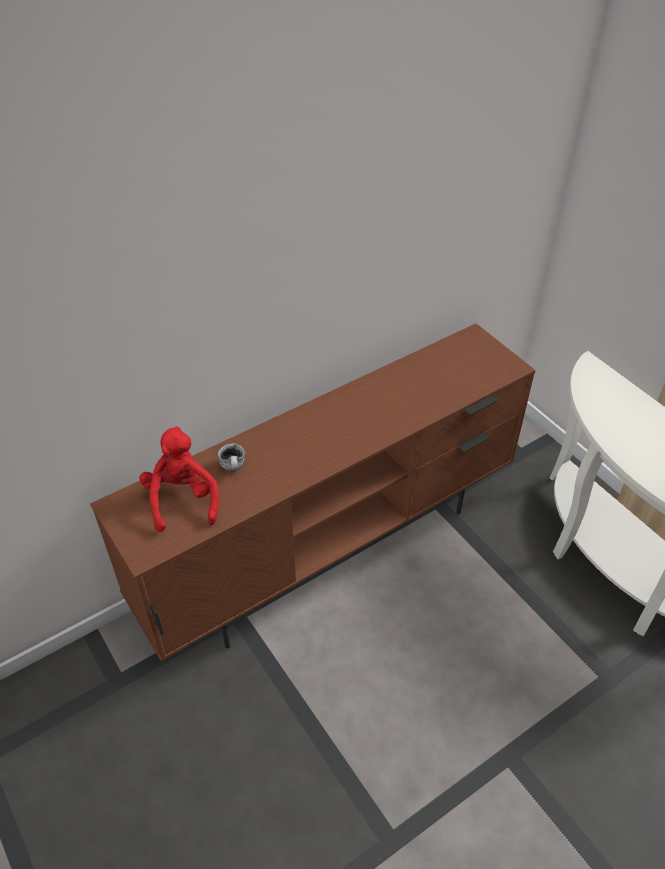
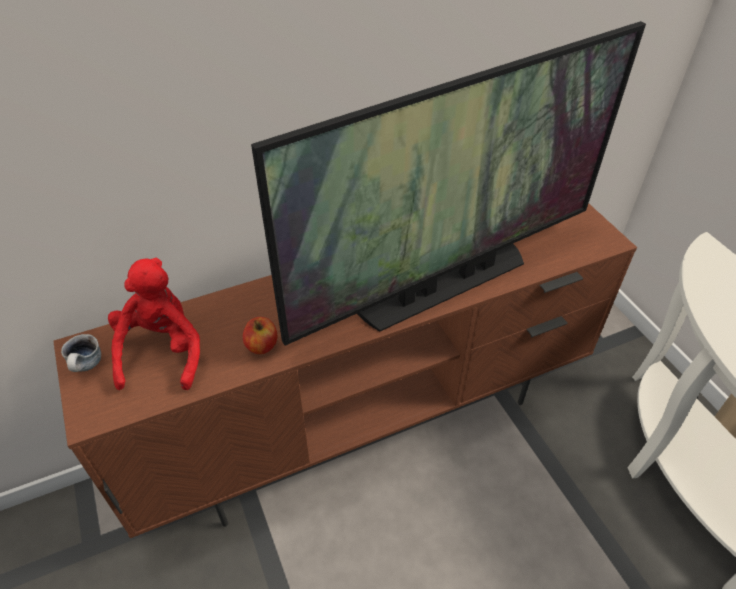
camera: 10 degrees right, 0 degrees up
mug [218,443,245,471] -> mug moved to [61,334,101,372]
none -> apple [243,317,277,354]
none -> television [251,21,646,346]

